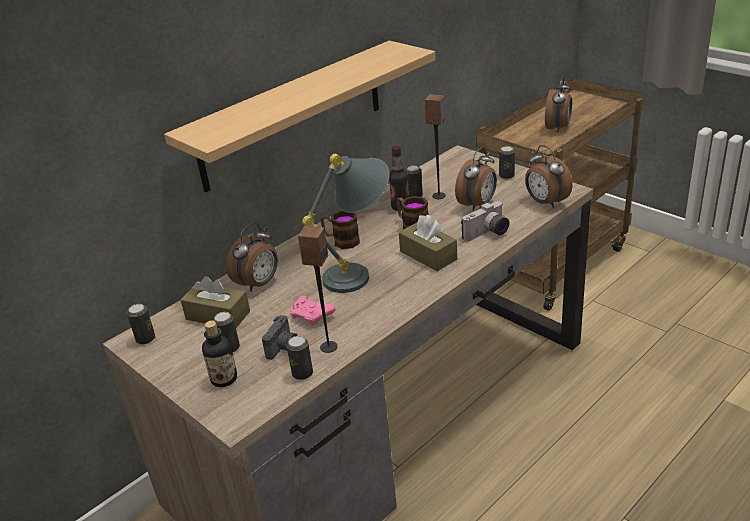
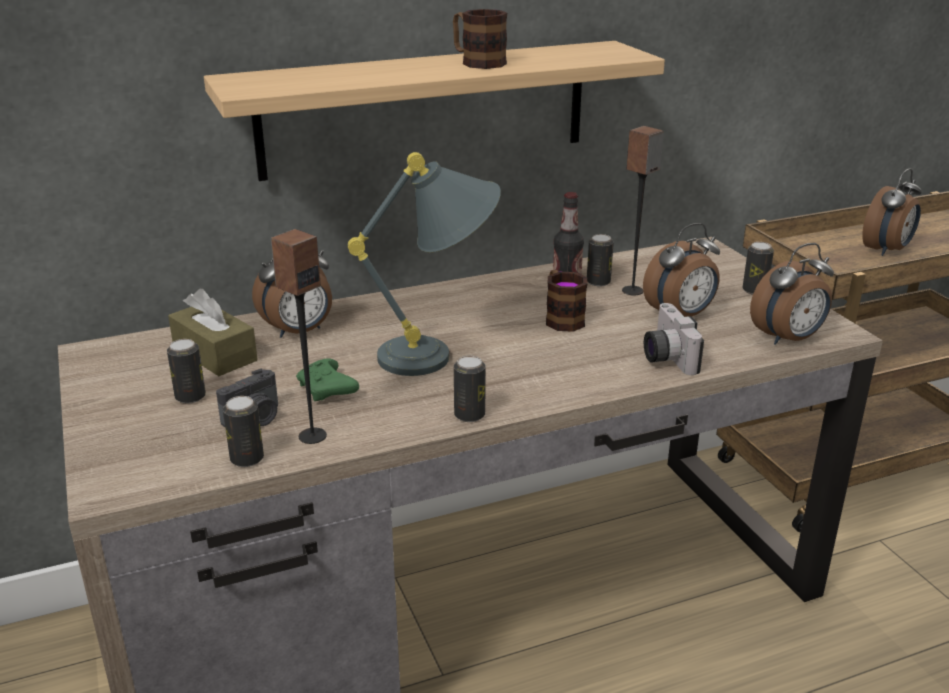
camera: 20 degrees right, 5 degrees down
can [127,304,155,344] -> can moved to [454,356,486,422]
bottle [202,321,237,387] -> none
pink game controller [290,296,336,326] -> green game controller [296,358,359,401]
mug [321,210,360,249] -> mug moved to [453,9,507,69]
brown tissue box [399,215,457,271] -> none
camera [461,201,509,241] -> camera turned 90 degrees clockwise [644,303,704,375]
alarm clock [525,145,573,208] -> alarm clock turned 105 degrees counterclockwise [750,243,834,345]

